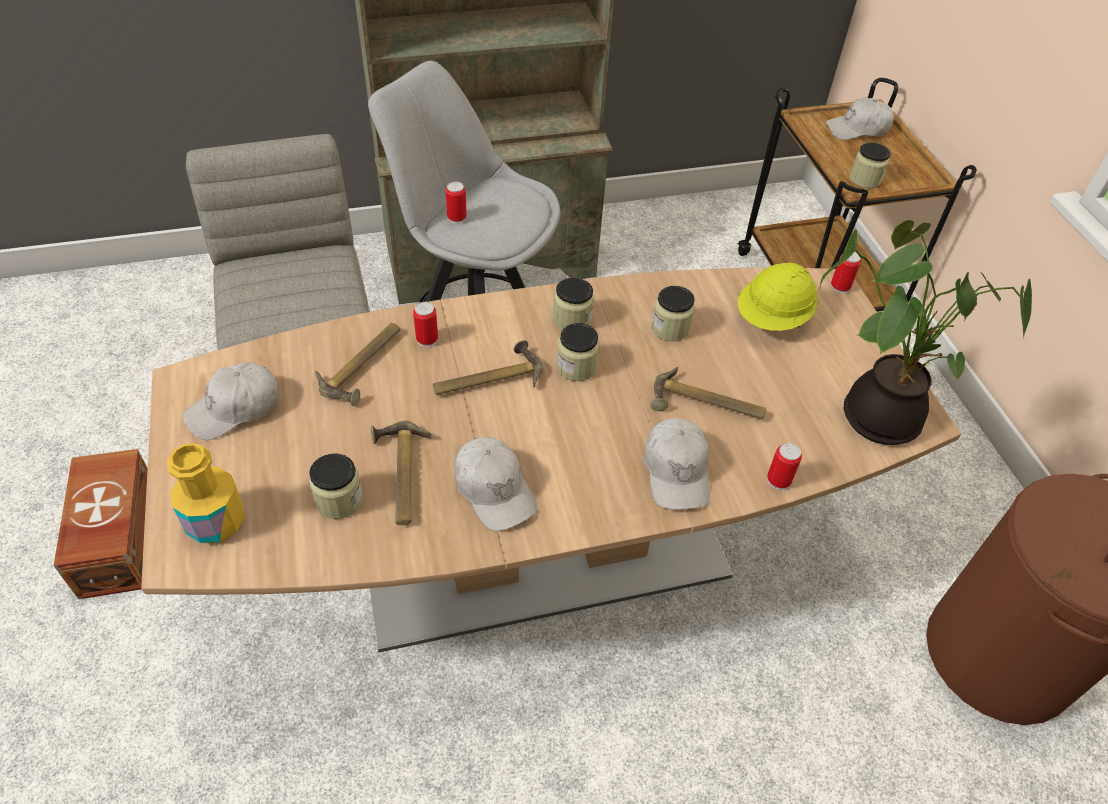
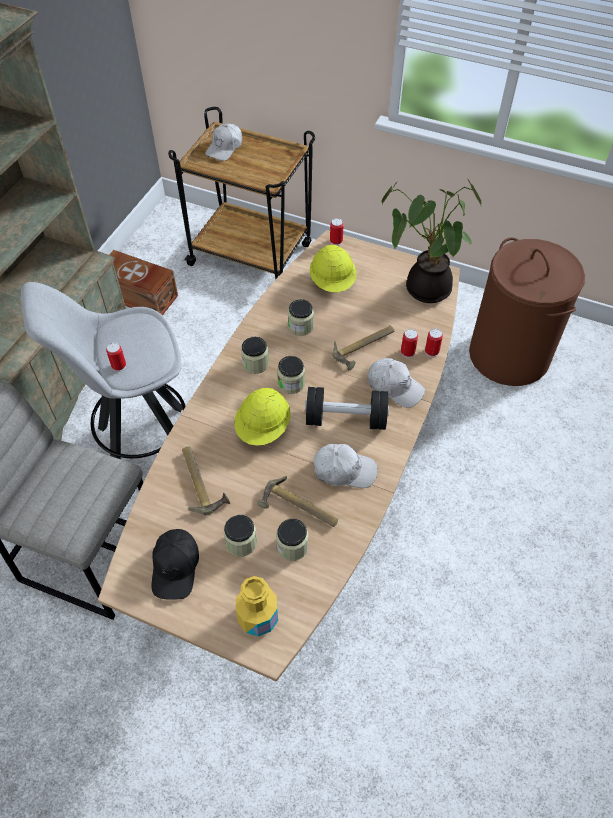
camera: 50 degrees left, 5 degrees up
brown storage box [54,449,148,599] -> brown storage box moved to [109,250,178,316]
white cap [183,362,279,440] -> black cap [152,529,199,600]
can [413,302,438,347] -> can moved to [401,329,418,358]
hammer [433,340,543,395] -> yellow hard hat [234,388,290,446]
jar [849,143,891,188] -> jar moved to [224,515,257,557]
none -> black dumbbell [305,387,389,430]

